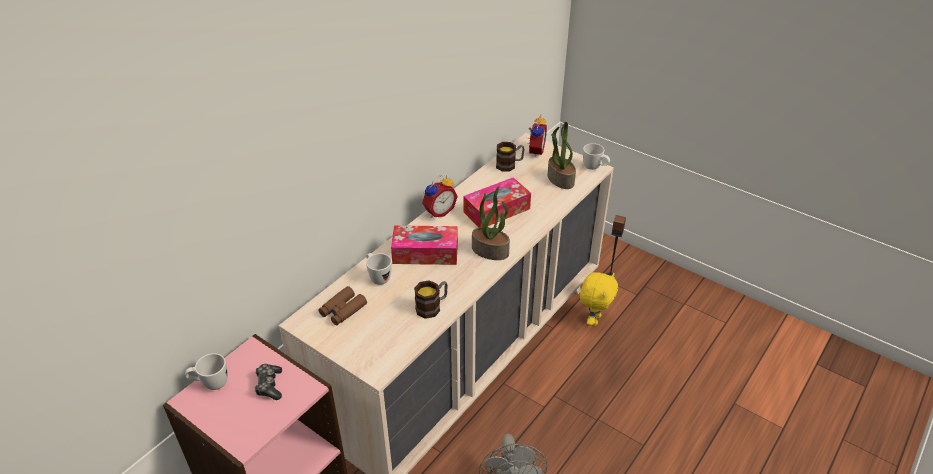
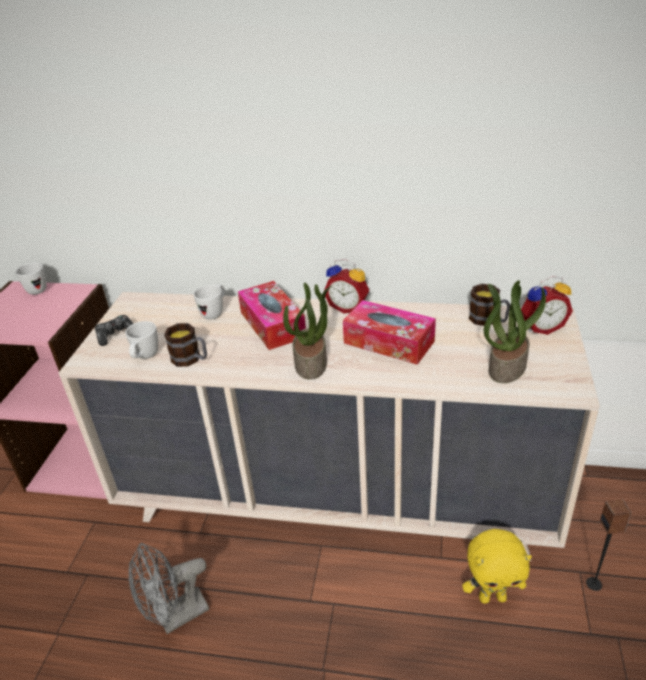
camera: 65 degrees right, 5 degrees down
game controller [254,364,282,400] -> game controller moved to [95,315,134,346]
brown binoculars [318,286,367,325] -> none
white mug [583,143,610,170] -> white mug moved to [125,321,158,359]

